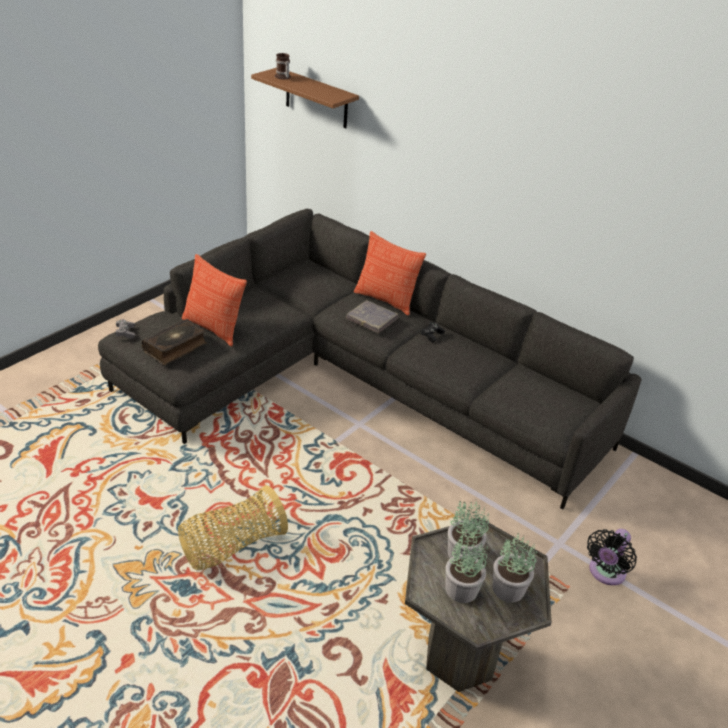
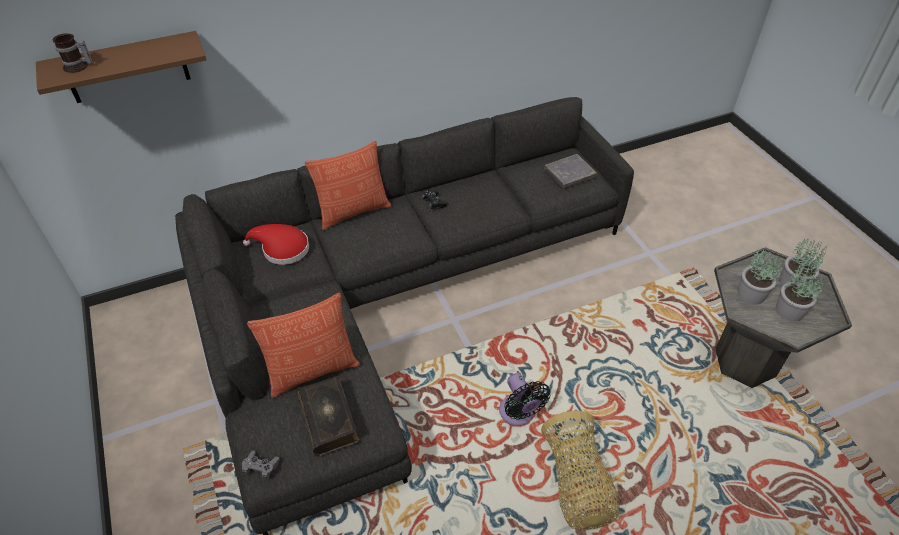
camera: 60 degrees left, 10 degrees up
grey book [346,300,398,333] -> grey book moved to [544,154,597,189]
black fan [587,529,637,585] -> black fan moved to [499,373,550,426]
none -> red hat [243,224,309,265]

